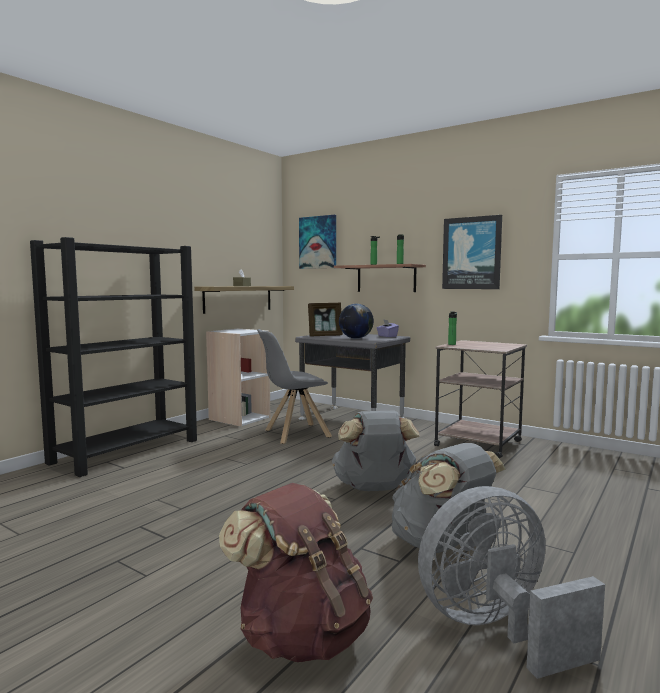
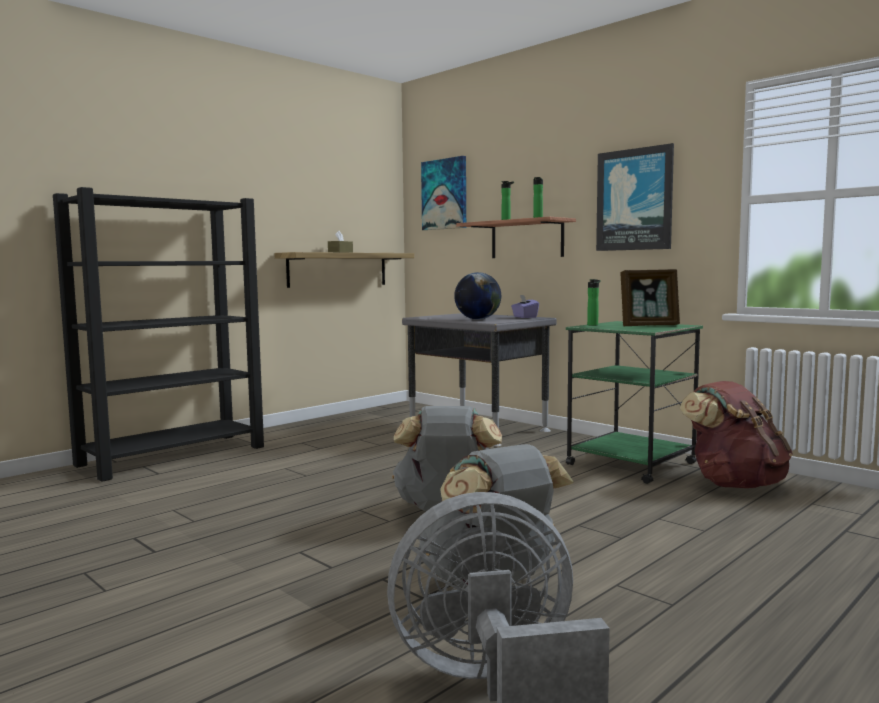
camera: 10 degrees right, 0 degrees up
bookcase [206,329,270,427] -> none
brown backpack [219,483,373,662] -> brown backpack moved to [680,381,793,488]
grey chair [257,329,332,444] -> none
picture frame [308,303,343,337] -> picture frame moved to [621,269,680,326]
brown cart [434,340,527,459] -> green cart [566,321,703,484]

